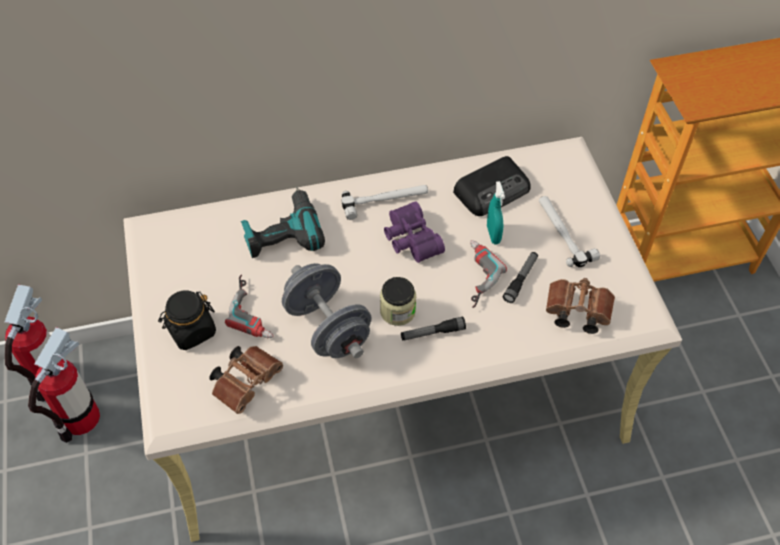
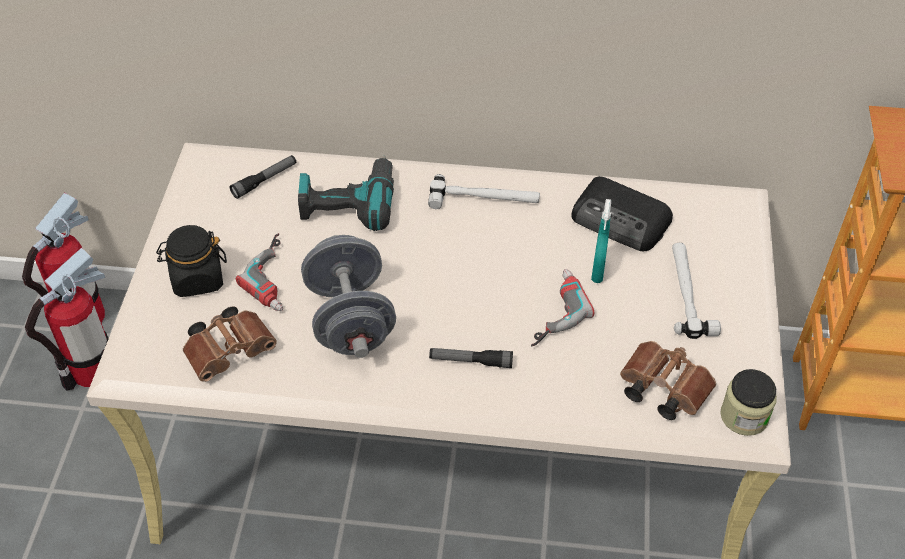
camera: 20 degrees right, 5 degrees down
jar [380,277,416,326] -> jar moved to [720,369,777,436]
purple binoculars [384,201,445,263] -> none
radio [453,156,531,216] -> radio turned 45 degrees clockwise [571,176,673,251]
flashlight [503,252,538,303] -> flashlight moved to [230,155,297,199]

